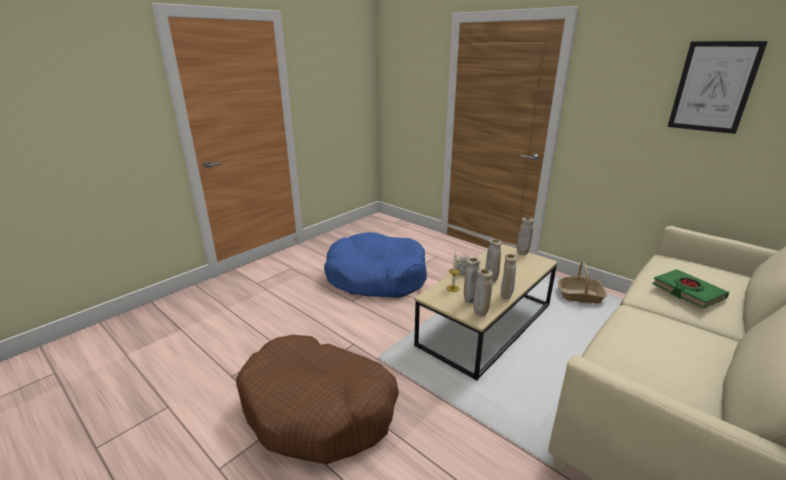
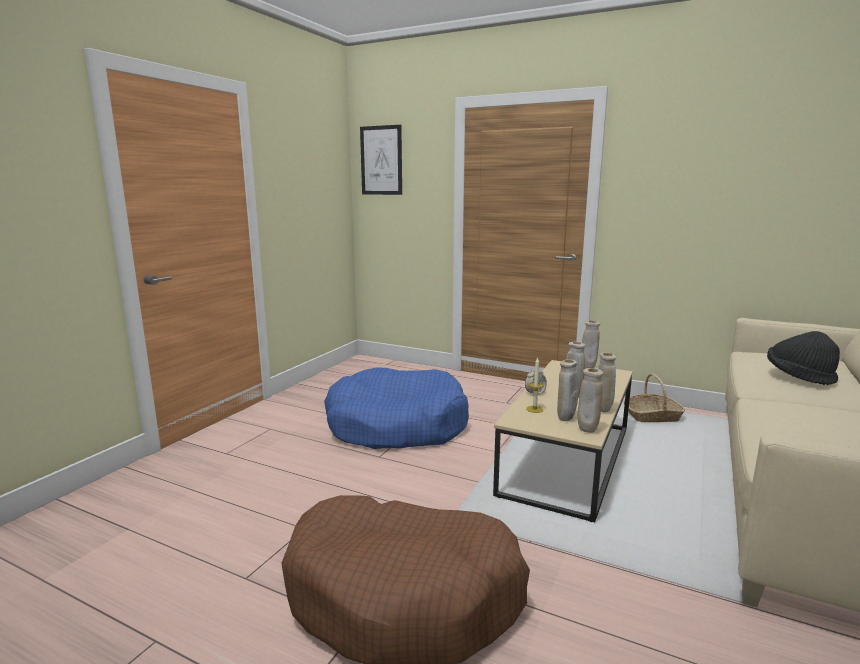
camera: 15 degrees left, 10 degrees down
green book [652,269,729,308] -> black hat [767,331,840,385]
picture [668,41,768,134] -> picture moved to [360,125,402,195]

